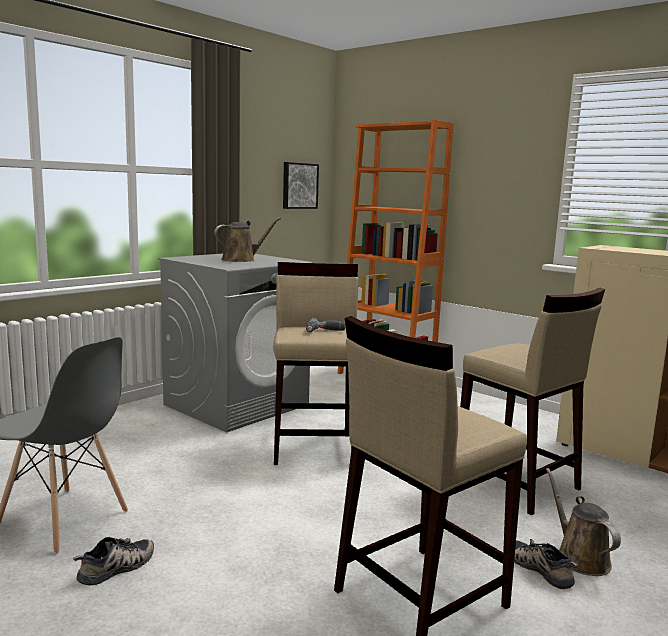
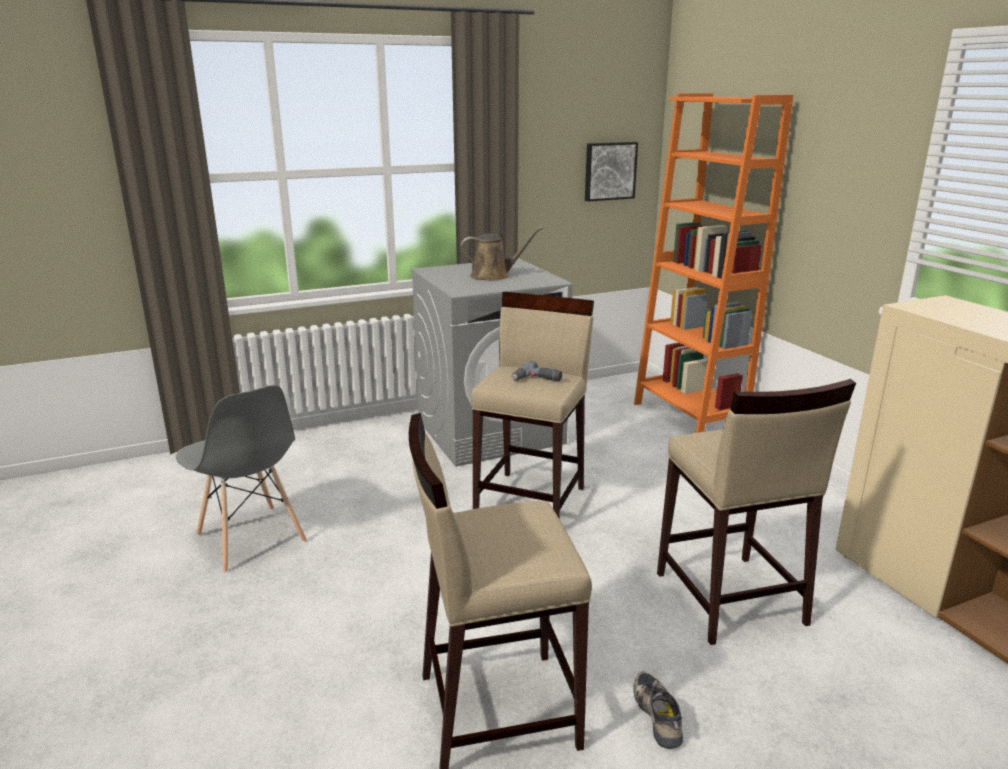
camera: 25 degrees right, 10 degrees up
shoe [73,537,154,586] -> none
brown watering can [546,468,621,576] -> none

